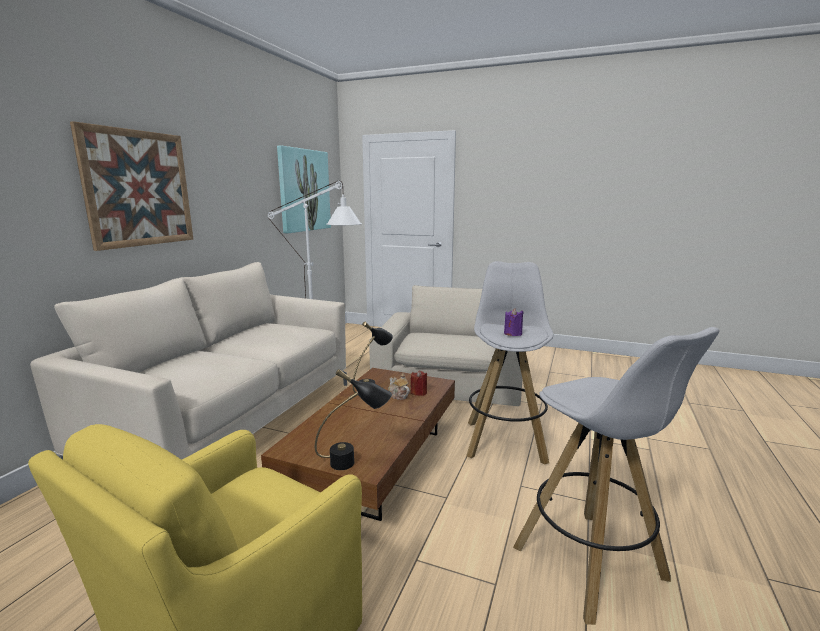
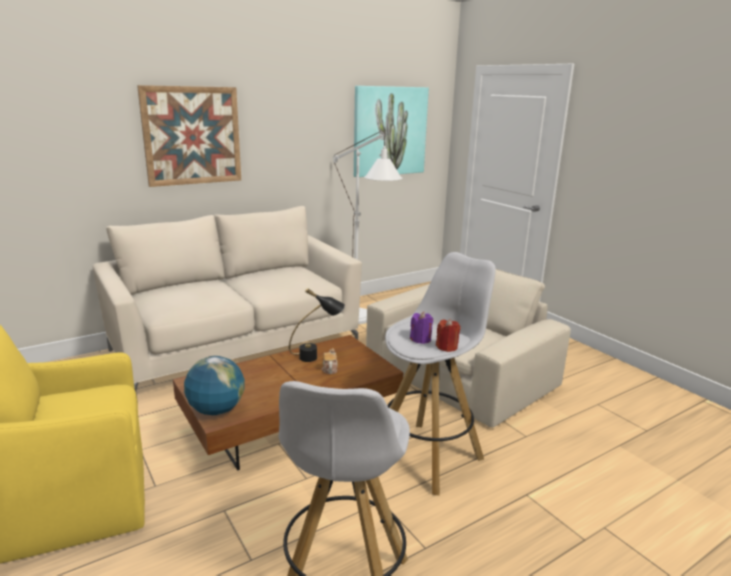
camera: 35 degrees right, 5 degrees up
black table lamp [315,369,392,470] -> globe [184,356,245,415]
red candle [411,370,427,396] -> red candle moved to [436,319,461,352]

